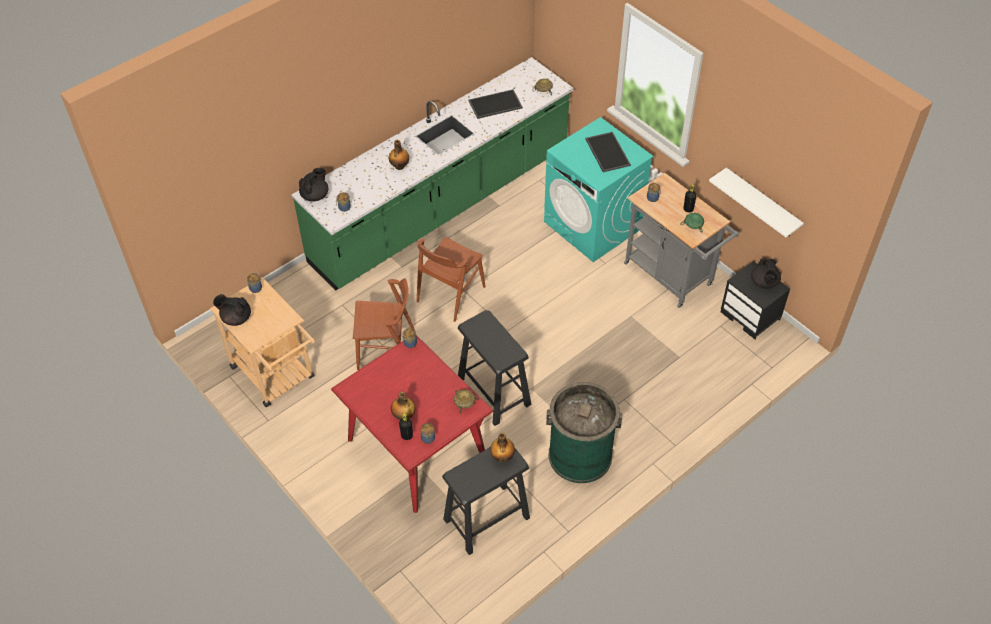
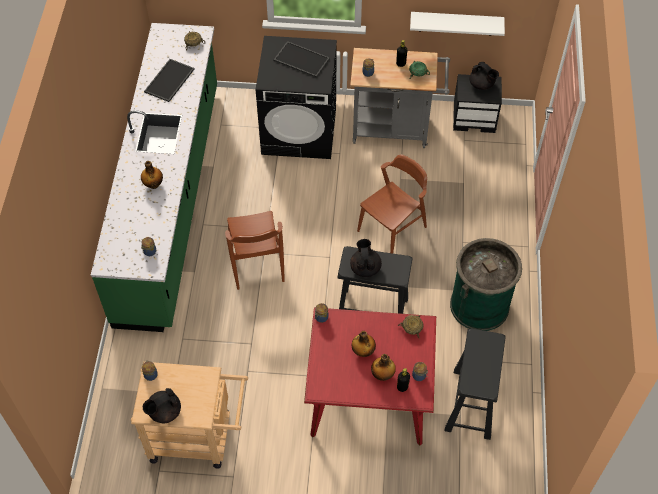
camera: 45 degrees left, 5 degrees up
black teapot [299,168,328,201] -> black teapot moved to [350,239,382,277]
brown chair [353,278,415,370] -> brown chair moved to [357,154,427,253]
bottle [490,433,515,462] -> bottle moved to [352,331,376,357]
turquoise washing machine [544,117,654,262] -> black washing machine [256,36,337,159]

